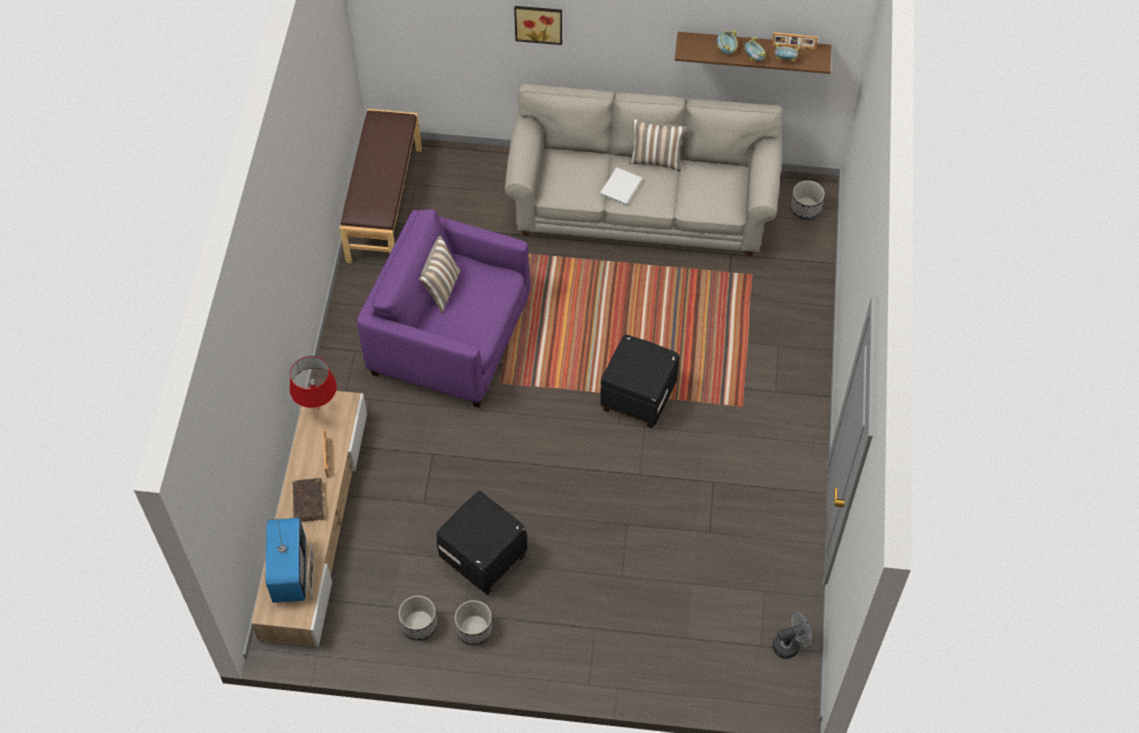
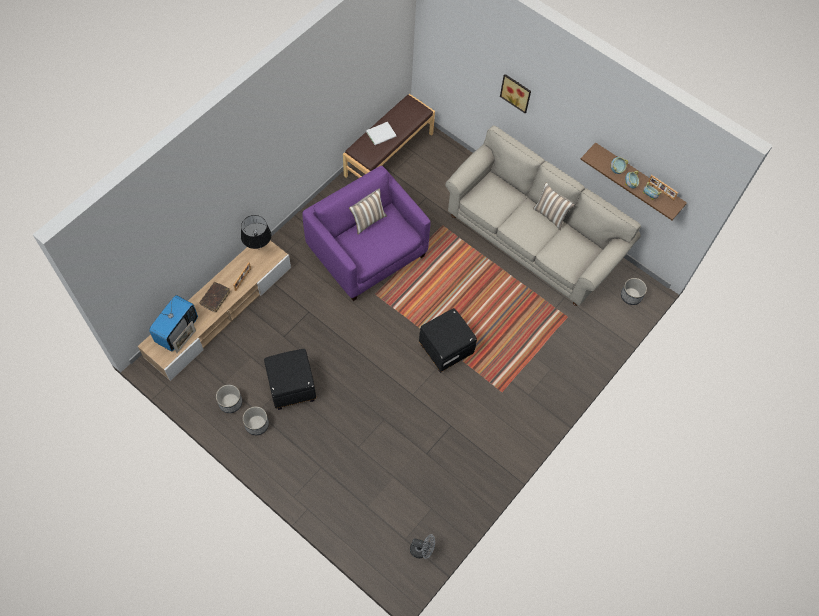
camera: 30 degrees right, 5 degrees up
red table lamp [290,356,337,410] -> black table lamp [241,215,271,249]
white book [600,167,643,206] -> white book moved to [366,122,397,145]

